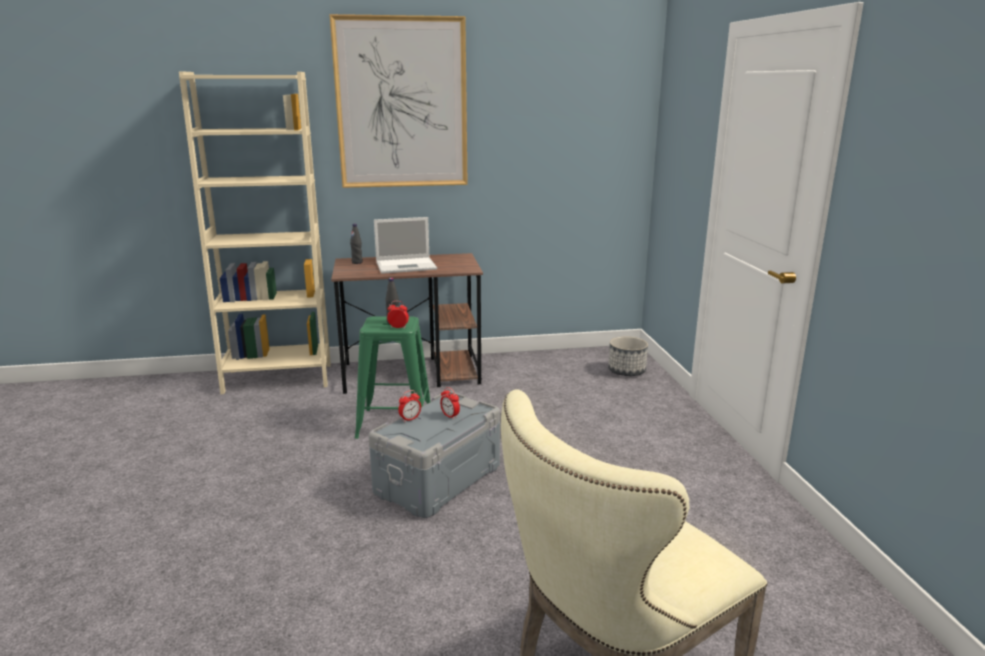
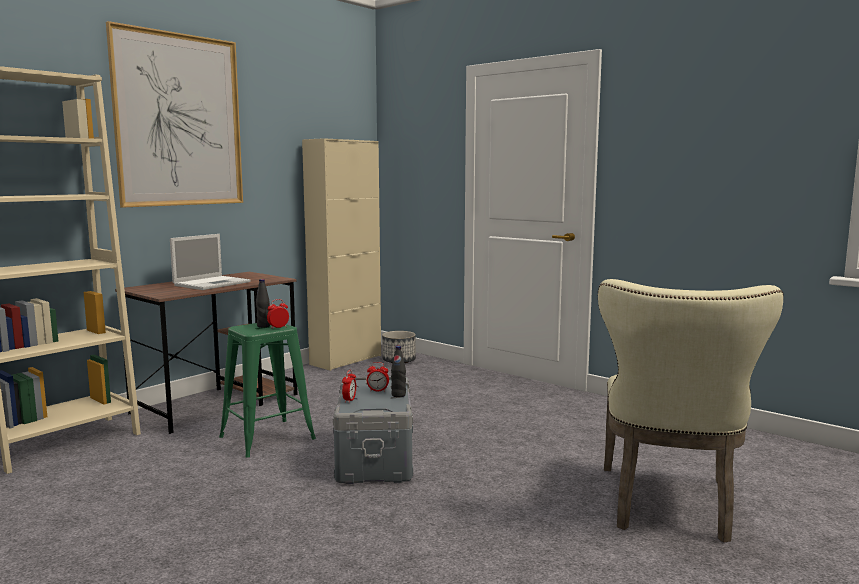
camera: 40 degrees left, 10 degrees down
black bottle [350,224,363,264] -> black bottle moved to [391,346,406,397]
none -> beige cabinet [302,138,381,371]

